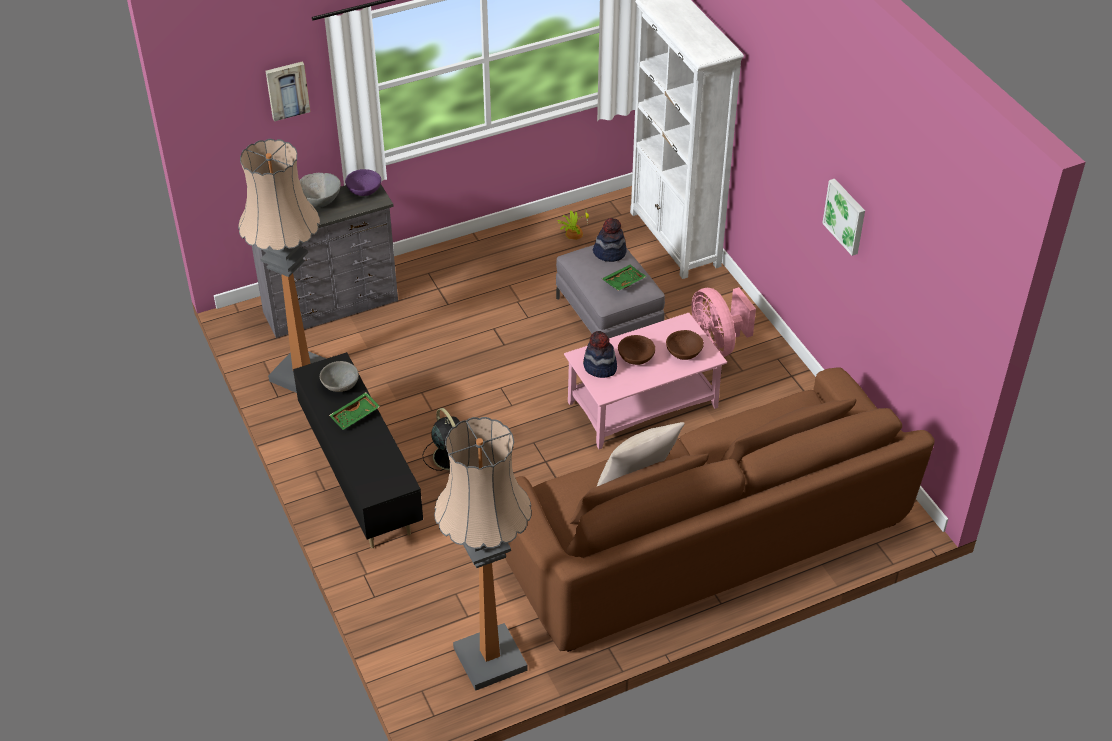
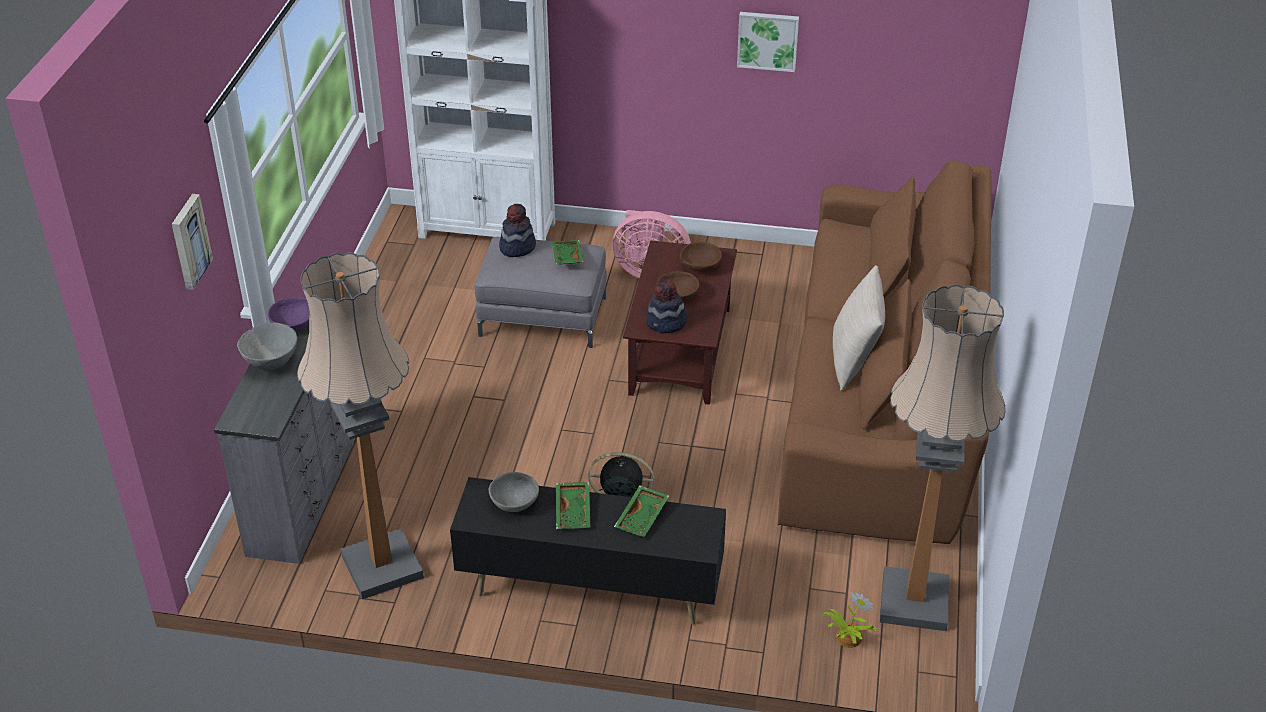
camera: 55 degrees left, 5 degrees down
potted plant [557,209,589,240] -> potted plant moved to [823,592,877,648]
pink coffee table [564,313,727,449] -> brown coffee table [623,240,737,405]
none -> green tray [614,485,670,537]

